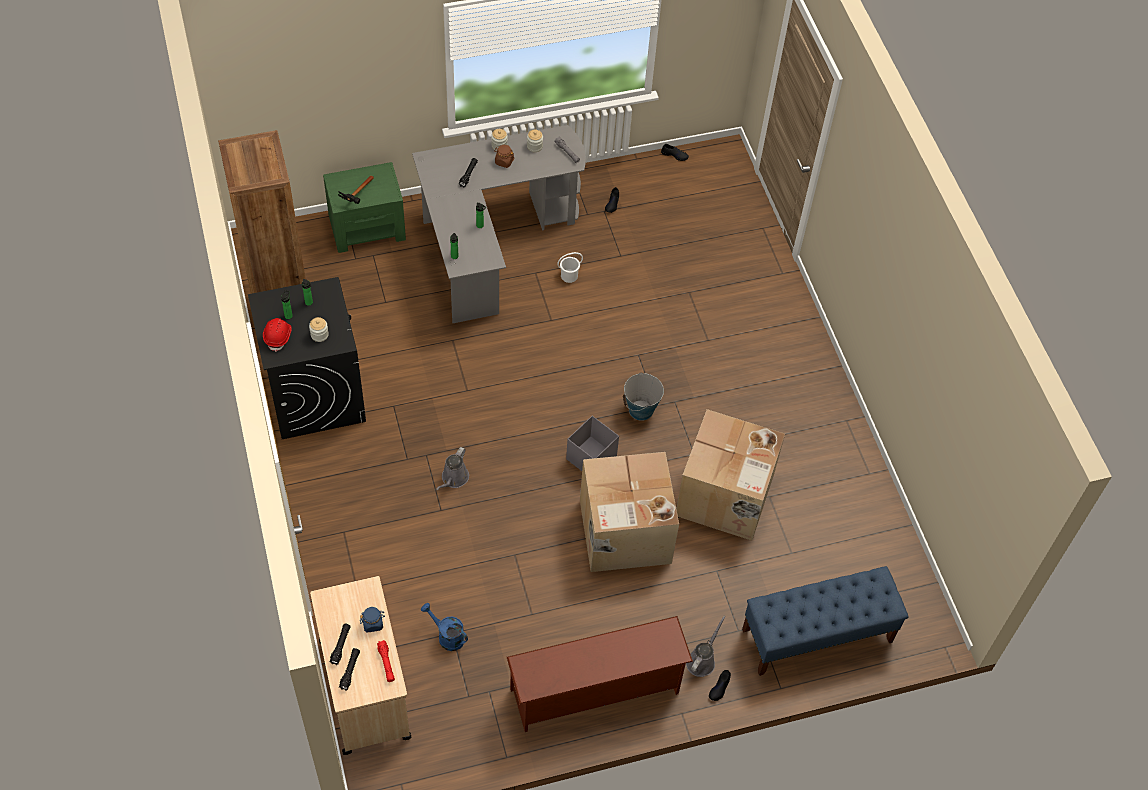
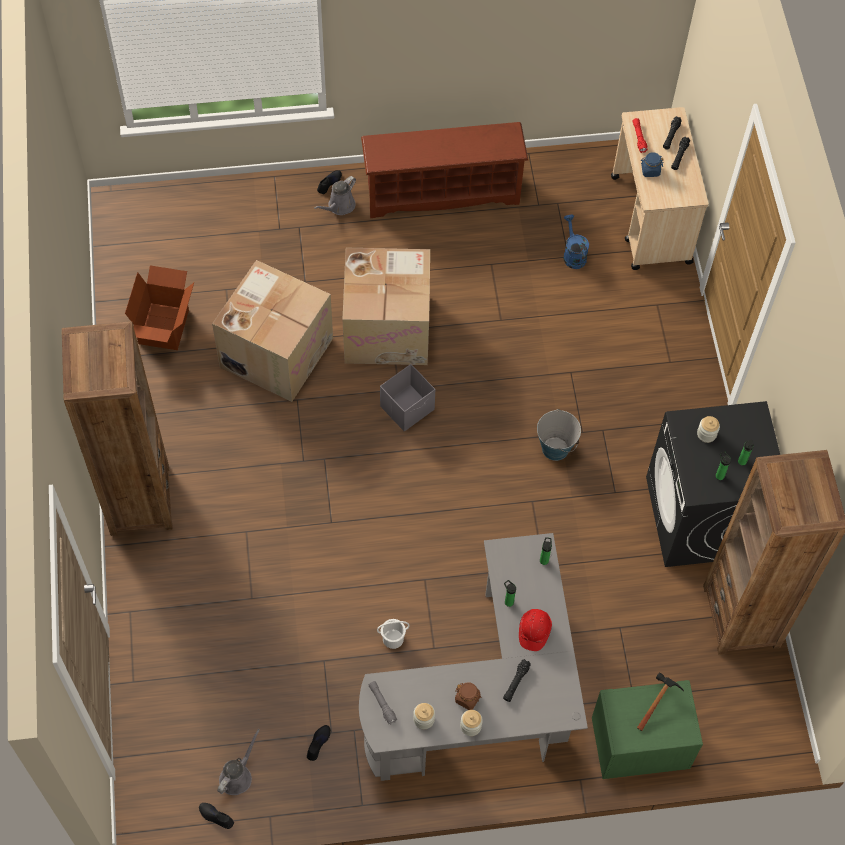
camera: 170 degrees left, 5 degrees up
red hard hat [263,318,292,352] -> red hard hat moved to [519,609,552,651]
blue watering can [421,603,468,651] -> blue watering can turned 150 degrees counterclockwise [563,215,589,269]
grey watering can [436,447,469,490] -> grey watering can moved to [217,729,260,795]
bucket [623,373,664,421] -> bucket moved to [537,409,581,461]
blue bench [742,566,908,676] -> none
none -> brown bookcase [62,321,173,536]
none -> cardboard box [125,265,194,350]

